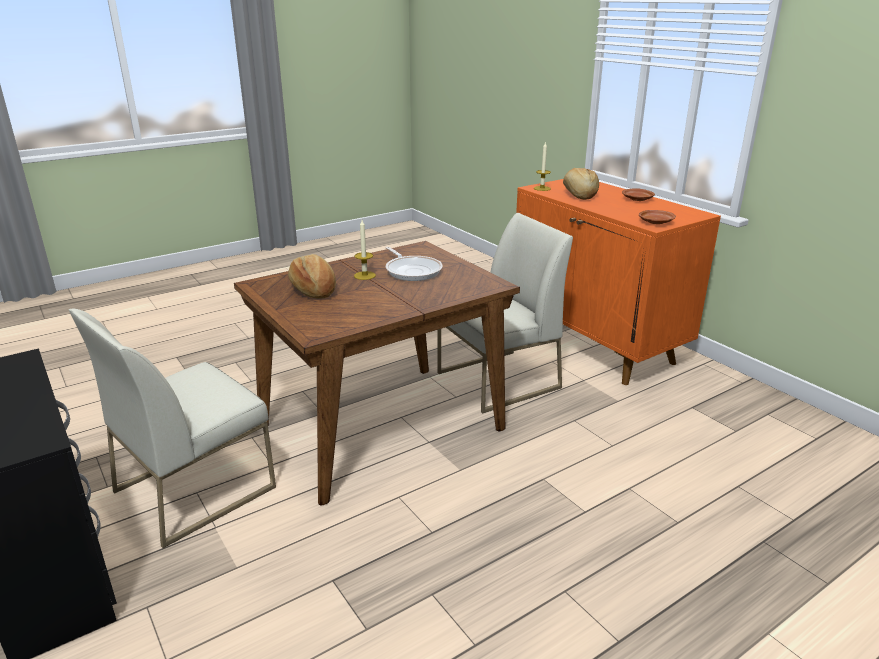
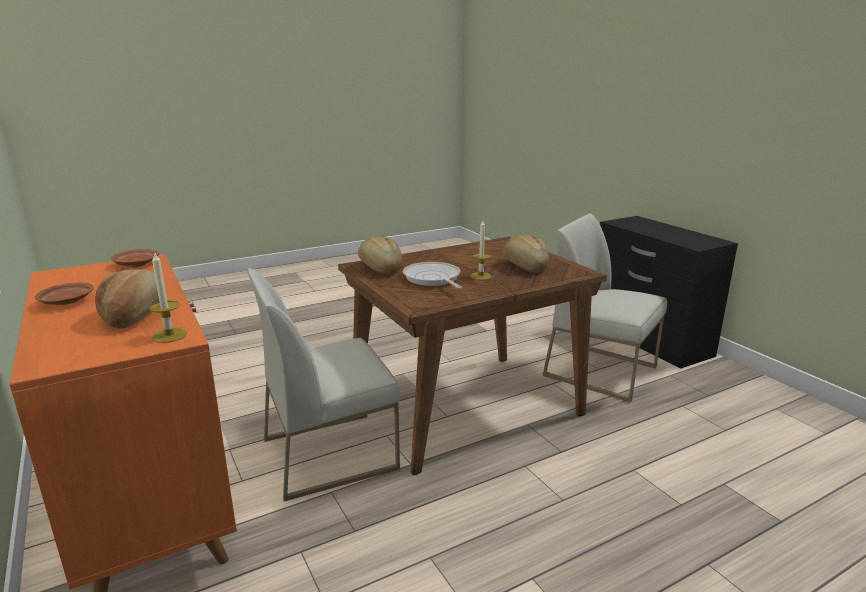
camera: 175 degrees left, 5 degrees down
white chair [69,308,276,548] -> white chair turned 105 degrees counterclockwise [543,213,667,402]
none -> bread [358,237,402,275]

